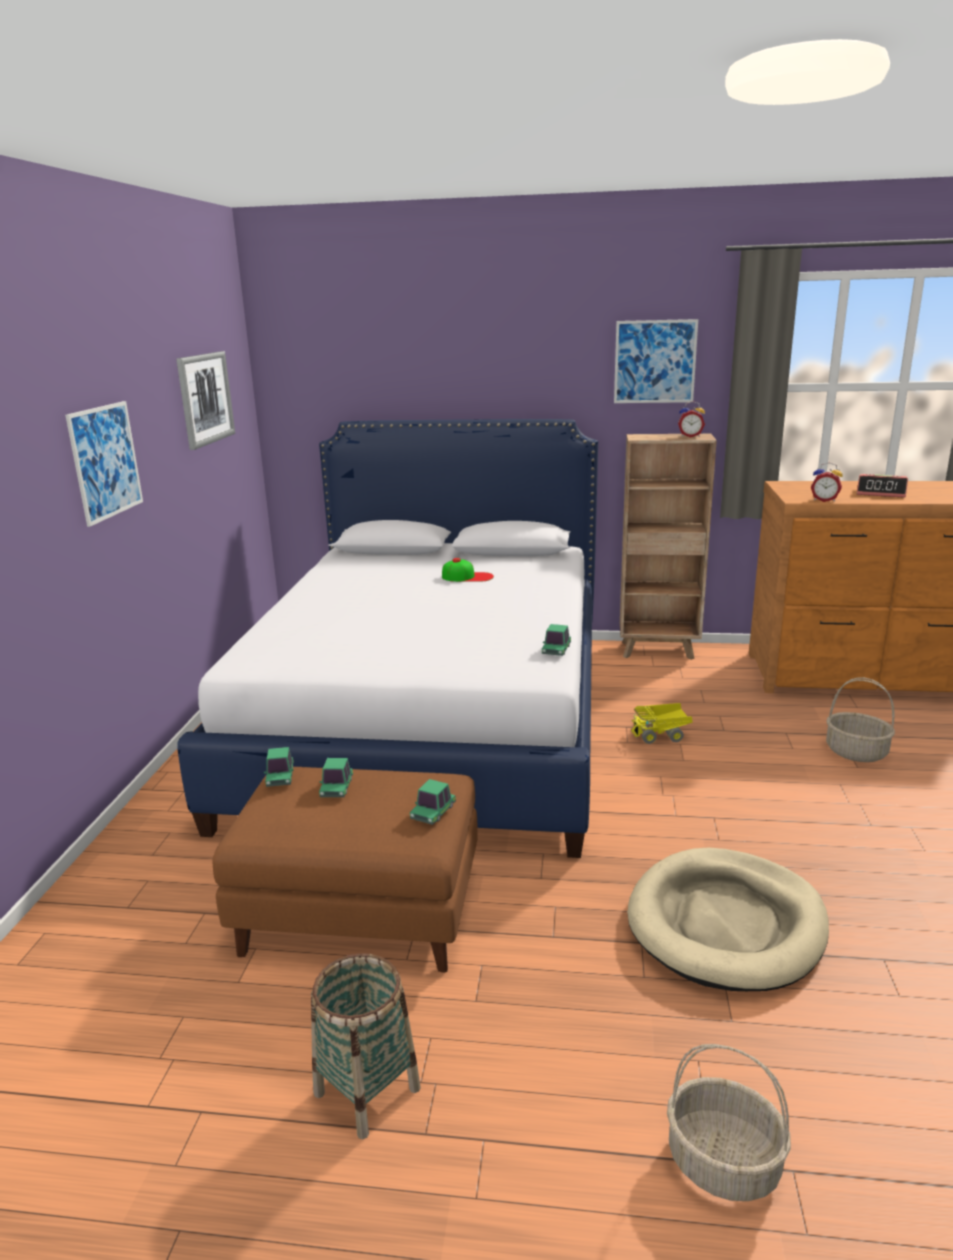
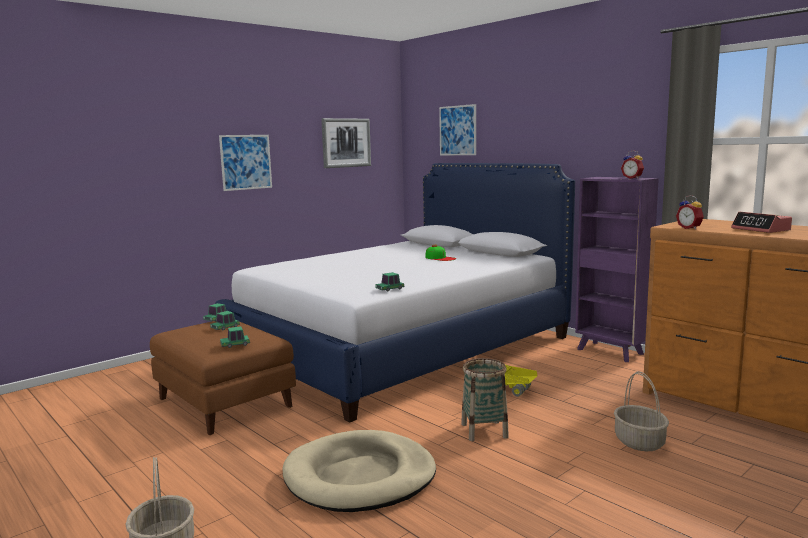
camera: 40 degrees right, 10 degrees down
basket [311,953,421,1140] -> basket moved to [461,358,509,441]
picture [614,319,698,403] -> picture moved to [439,104,476,155]
brown bookcase [620,434,717,660] -> purple bookcase [575,177,659,362]

